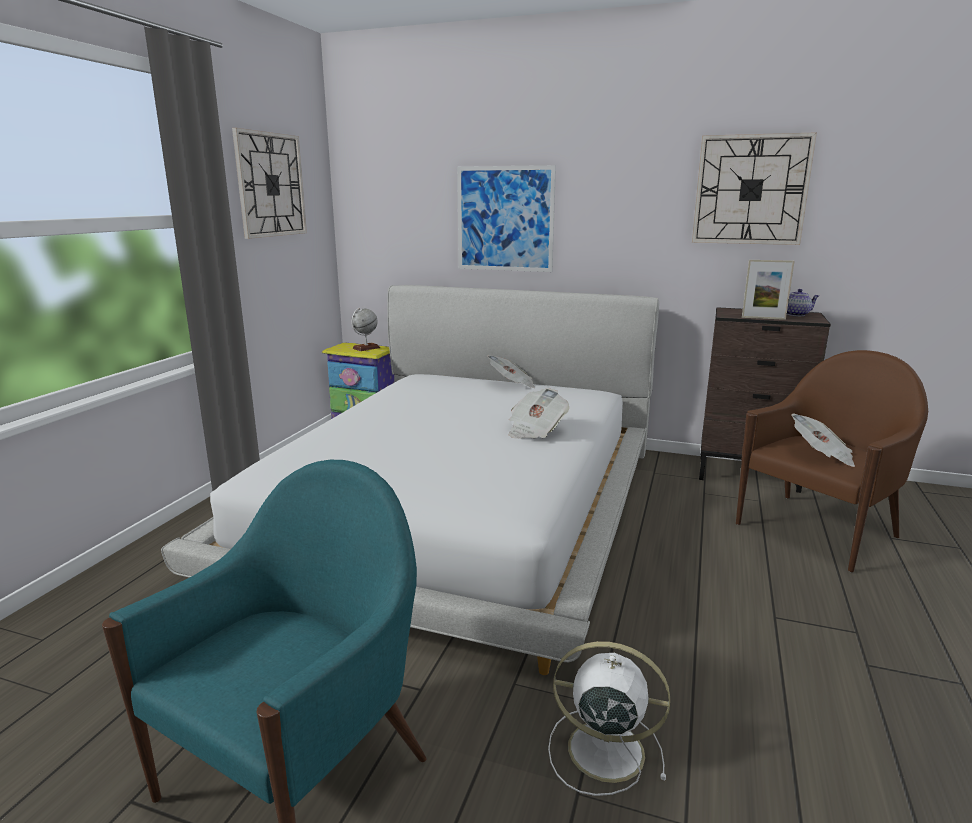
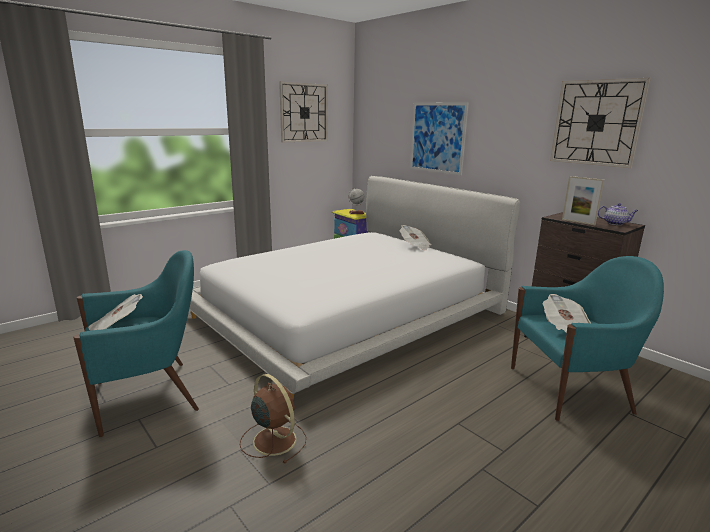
camera: 30 degrees right, 0 degrees up
newspaper [509,388,569,439] -> newspaper moved to [88,294,143,331]
white fan [548,641,670,796] -> brown fan [240,374,306,464]
brown armchair [736,350,928,573] -> turquoise armchair [511,256,664,421]

